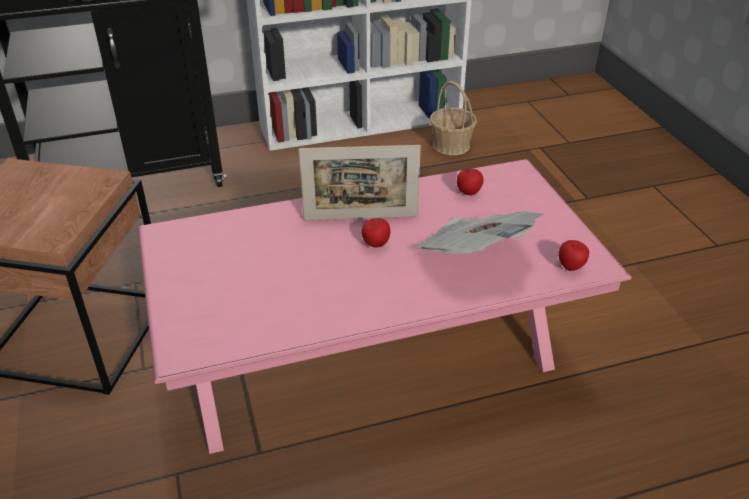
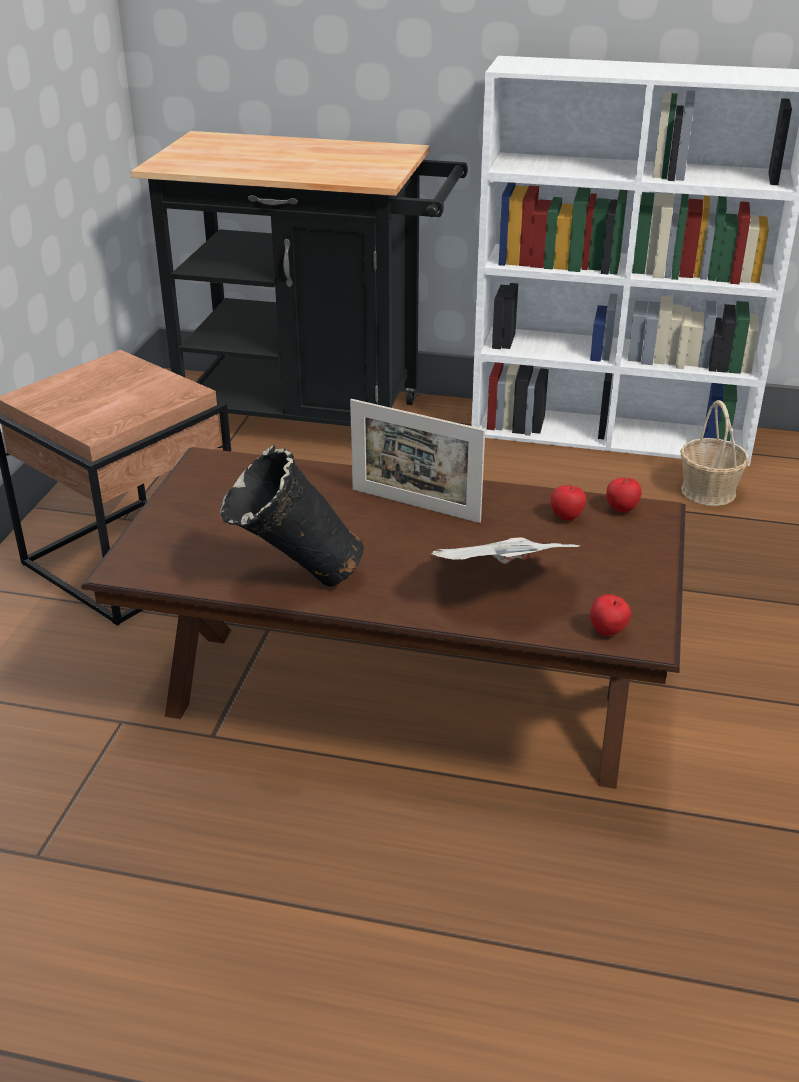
camera: 30 degrees right, 5 degrees down
pink coffee table [138,159,631,454] -> brown coffee table [81,447,686,789]
apple [362,218,390,248] -> apple moved to [606,478,642,513]
none -> black vase [220,445,364,587]

